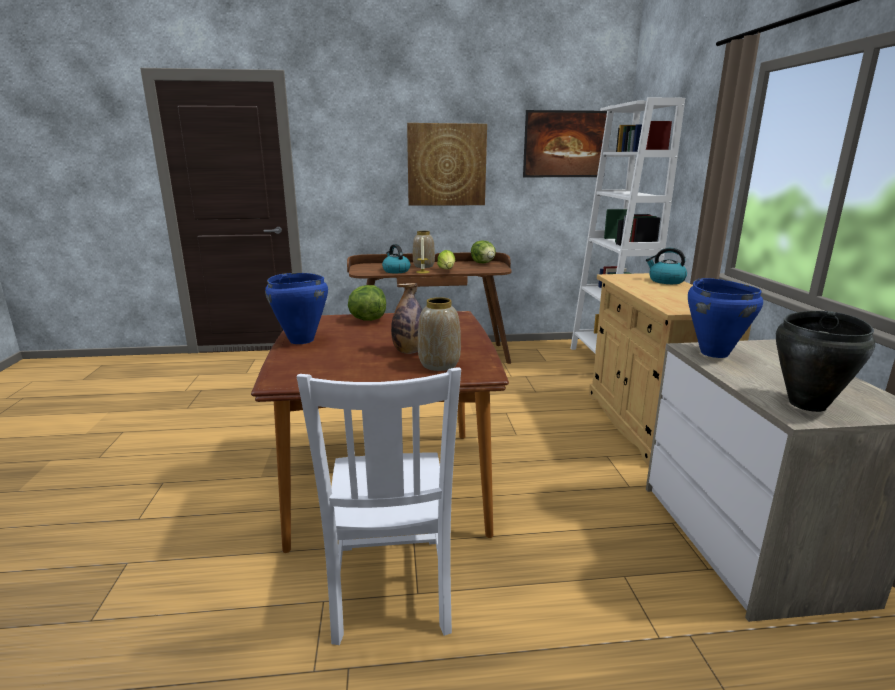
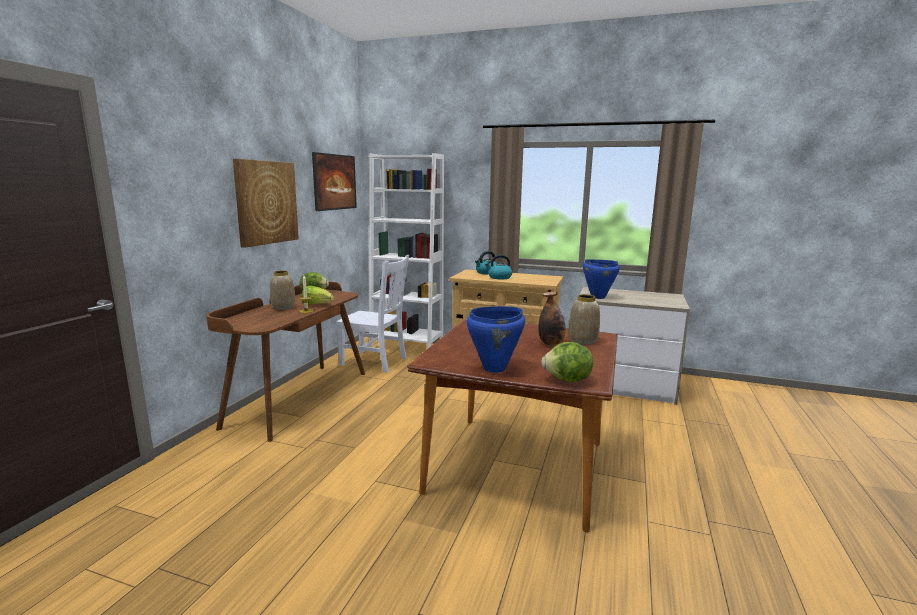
camera: 65 degrees left, 5 degrees down
white chair [297,367,461,645] -> white chair moved to [337,255,409,373]
lettuce [348,285,386,321] -> lettuce moved to [541,342,593,383]
kettle [382,244,410,273] -> kettle moved to [485,255,512,279]
black cooking pot [776,311,876,412] -> none

